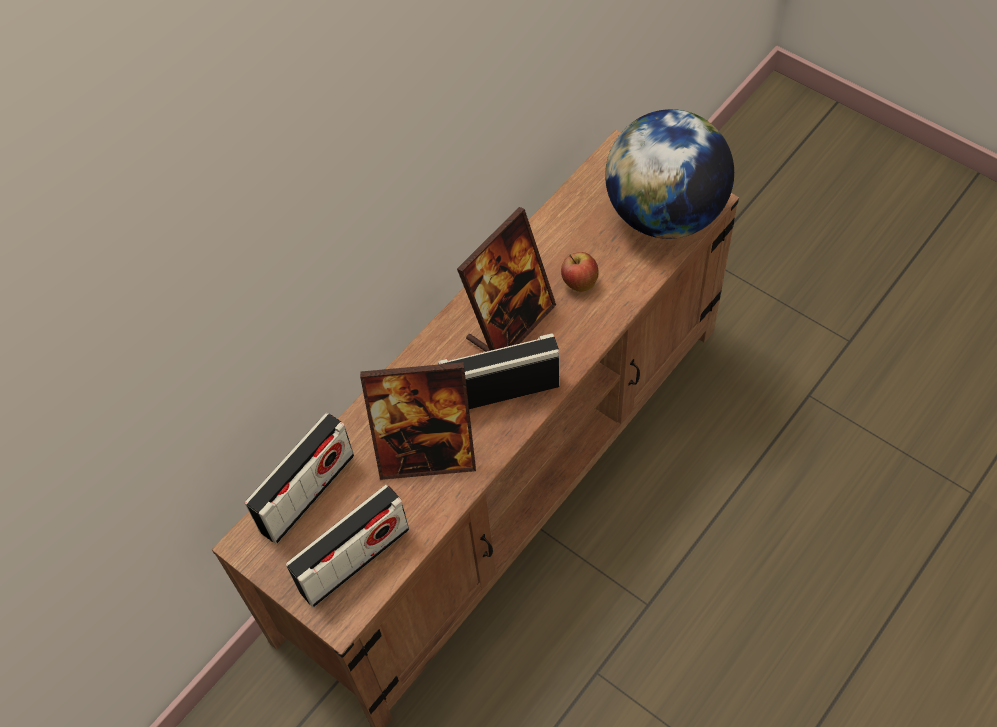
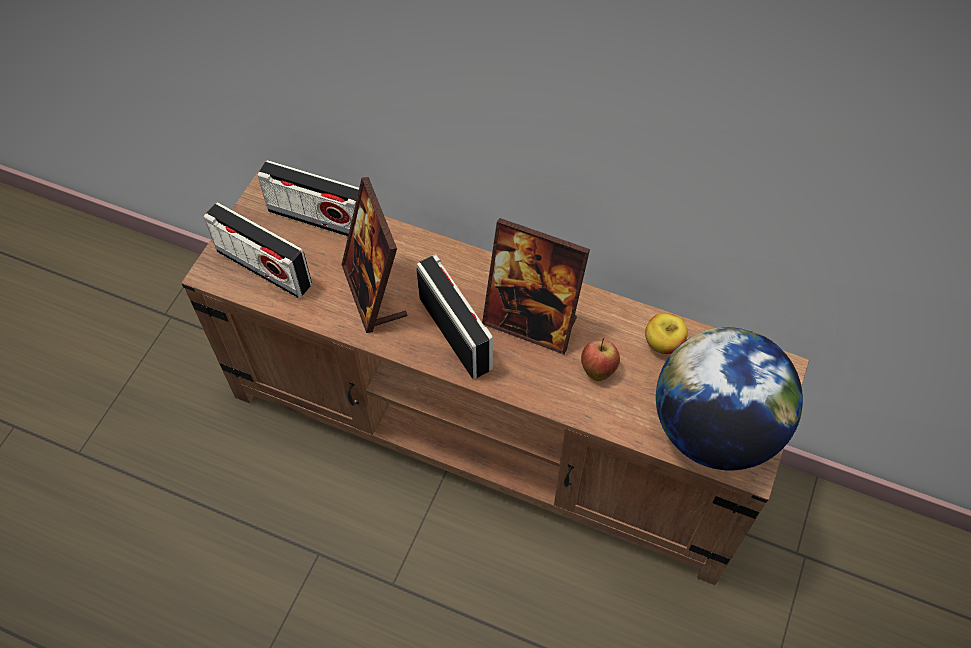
camera: 70 degrees right, 0 degrees up
none -> apple [645,313,688,354]

